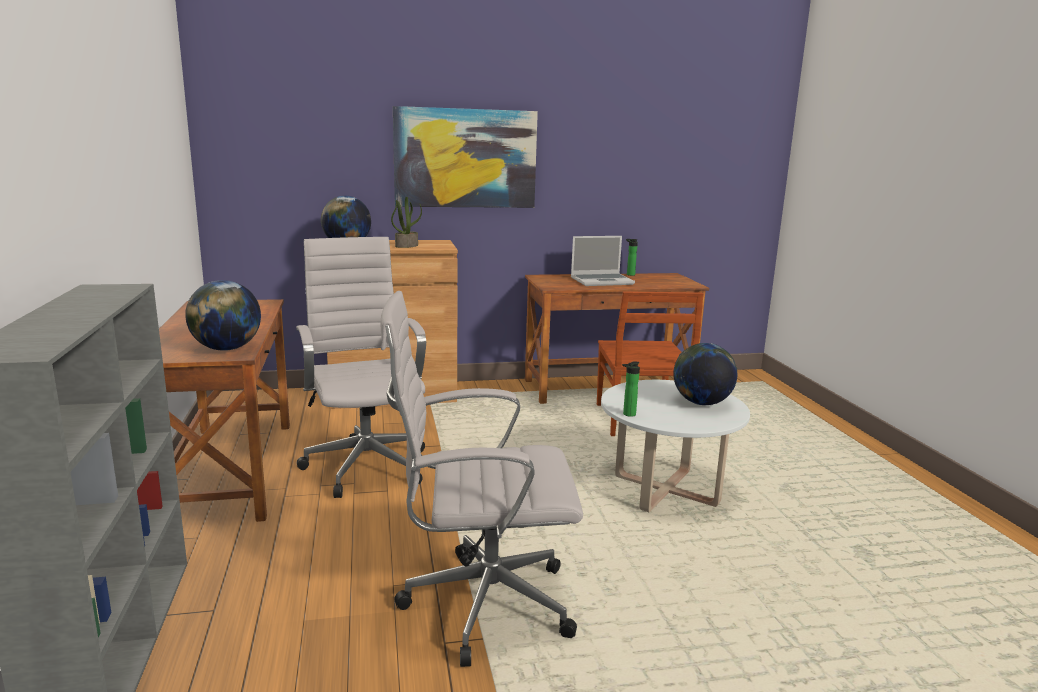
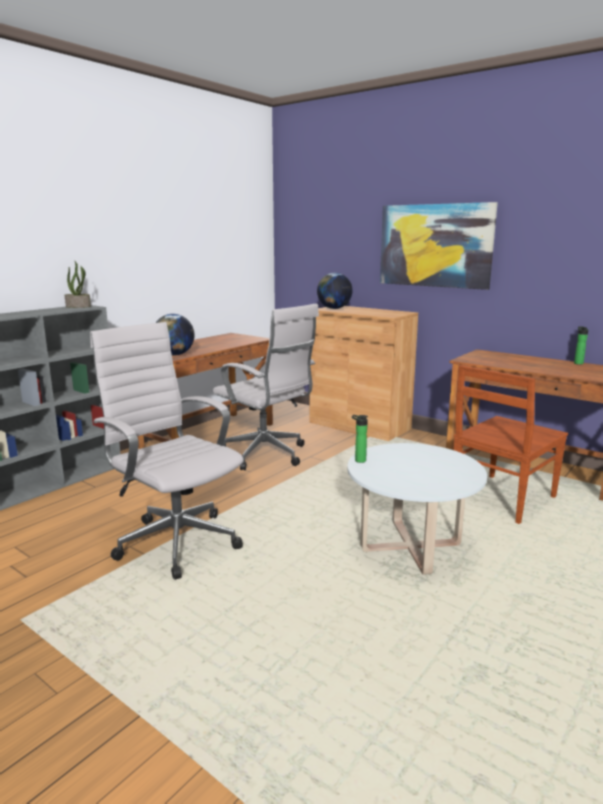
camera: 50 degrees right, 0 degrees up
white office chair [296,237,426,498] -> white office chair turned 105 degrees clockwise [213,304,319,470]
potted plant [391,197,422,248] -> potted plant moved to [65,261,91,308]
laptop [571,236,635,286] -> none
globe [673,343,737,405] -> none

